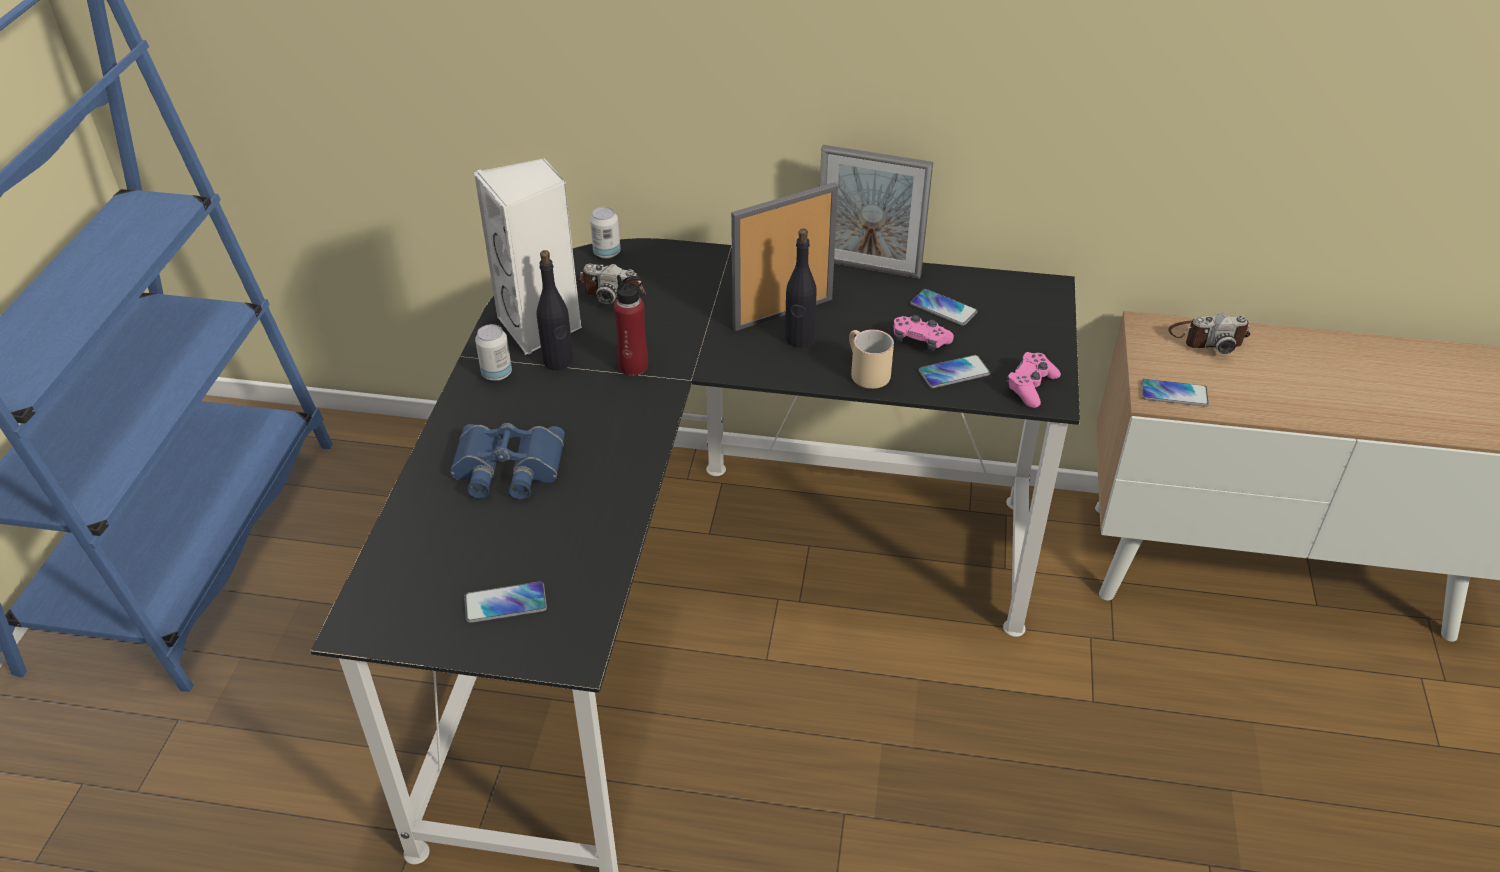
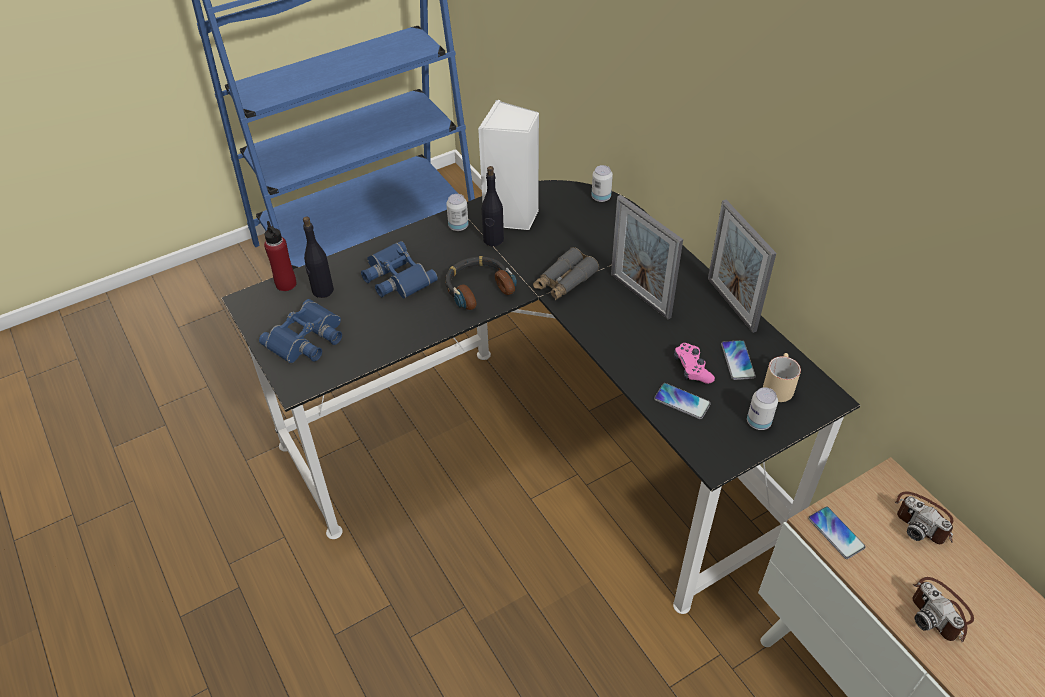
camera: 50 degrees right, 5 degrees up
phone [464,581,547,623] -> blue binoculars [259,299,342,363]
camera [577,263,646,305] -> camera moved to [913,577,974,642]
red bottle [614,275,648,376] -> red bottle moved to [264,221,297,291]
picture frame [731,182,838,331] -> picture frame turned 150 degrees counterclockwise [611,195,683,320]
black bottle [785,229,817,348] -> black bottle moved to [303,216,334,298]
beige mug [849,329,894,389] -> beige mug moved to [763,353,801,402]
pink game controller [1006,352,1061,408] -> none
none -> headphones [445,256,517,310]
none -> grey binoculars [533,247,599,301]
none -> can [747,387,778,430]

